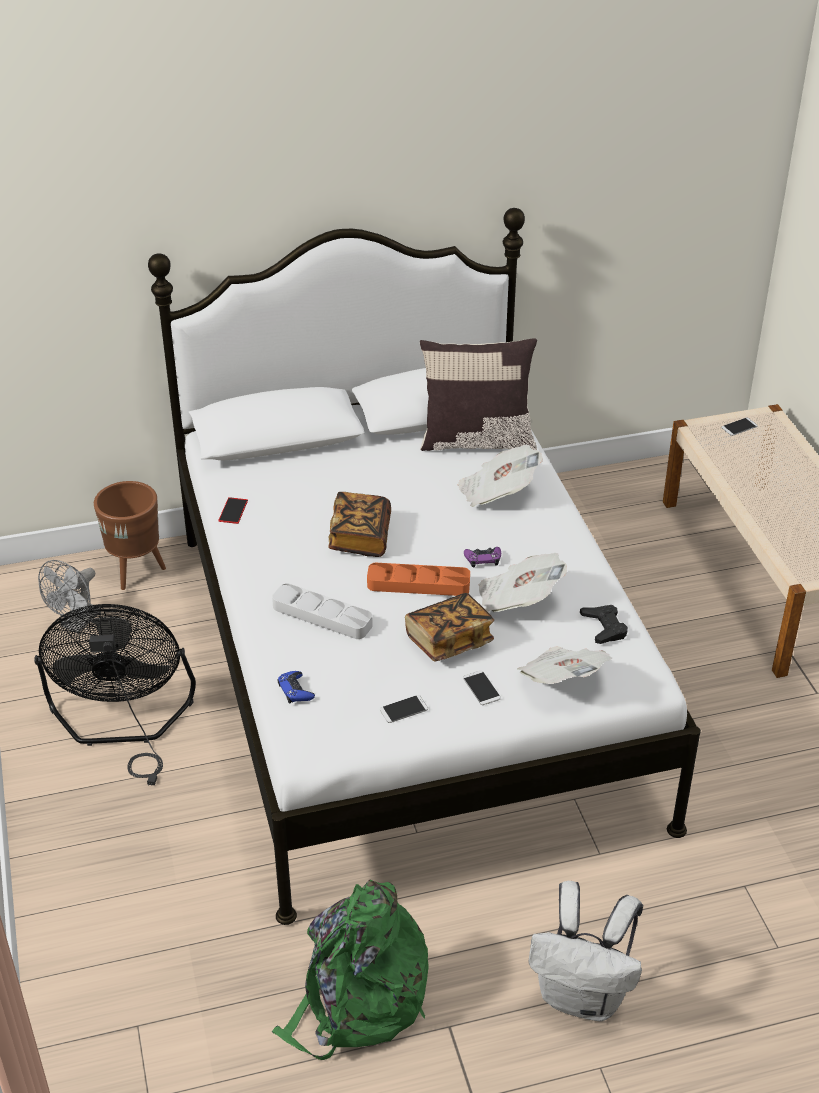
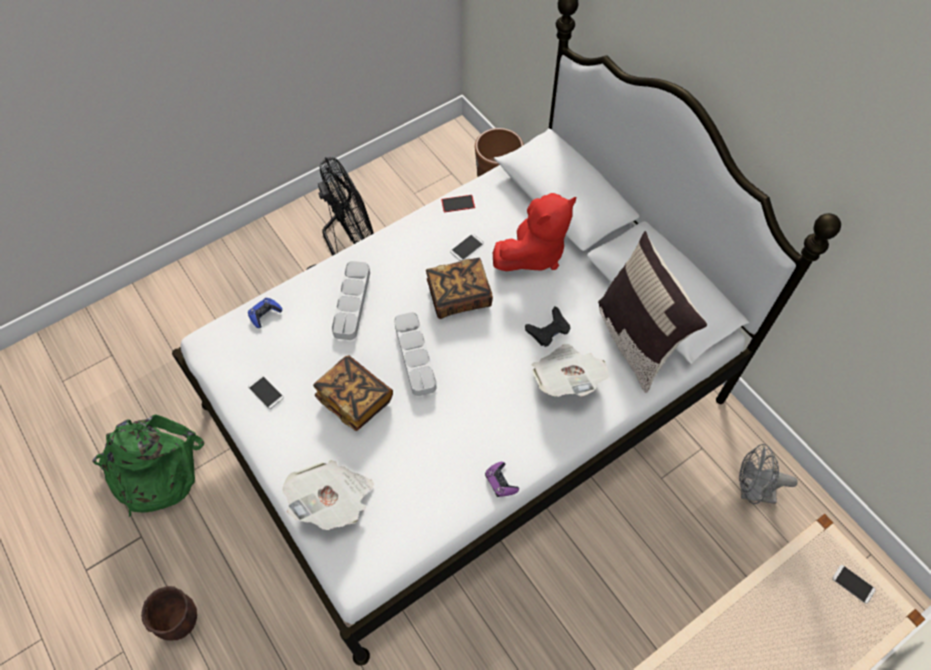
camera: 70 degrees right, 20 degrees up
grey fan [38,560,100,632] -> grey fan moved to [739,444,798,504]
orange tray [367,563,470,596] -> grey tray [394,312,436,396]
phone [463,670,501,705] -> phone moved to [450,234,484,261]
purple game controller [464,547,501,567] -> purple game controller moved to [485,462,519,497]
newspaper [479,553,567,612] -> none
white backpack [529,881,643,1021] -> brown planter [141,586,197,641]
black game controller [580,605,628,644] -> black game controller moved to [525,307,570,347]
none -> red plush toy [493,193,576,271]

